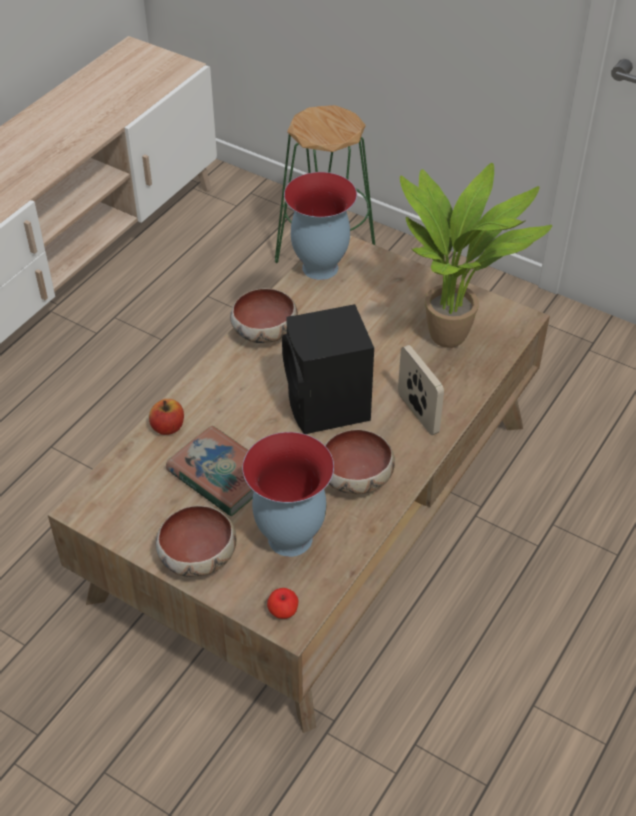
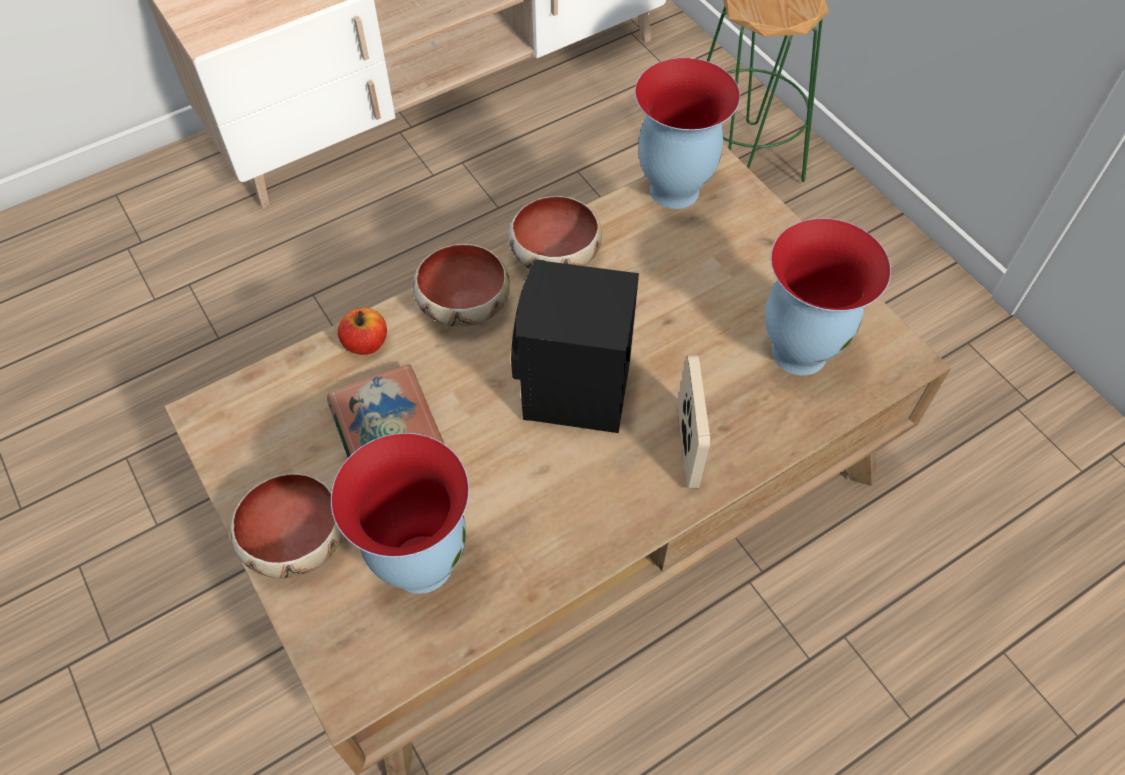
camera: 25 degrees right, 10 degrees up
apple [267,588,299,619] -> none
bowl [325,430,395,494] -> bowl moved to [413,244,510,327]
potted plant [400,163,552,348] -> vase [765,218,891,375]

